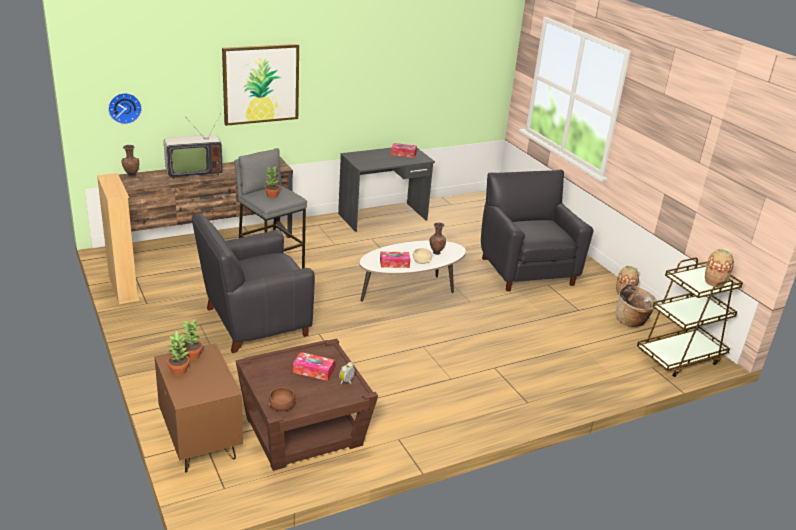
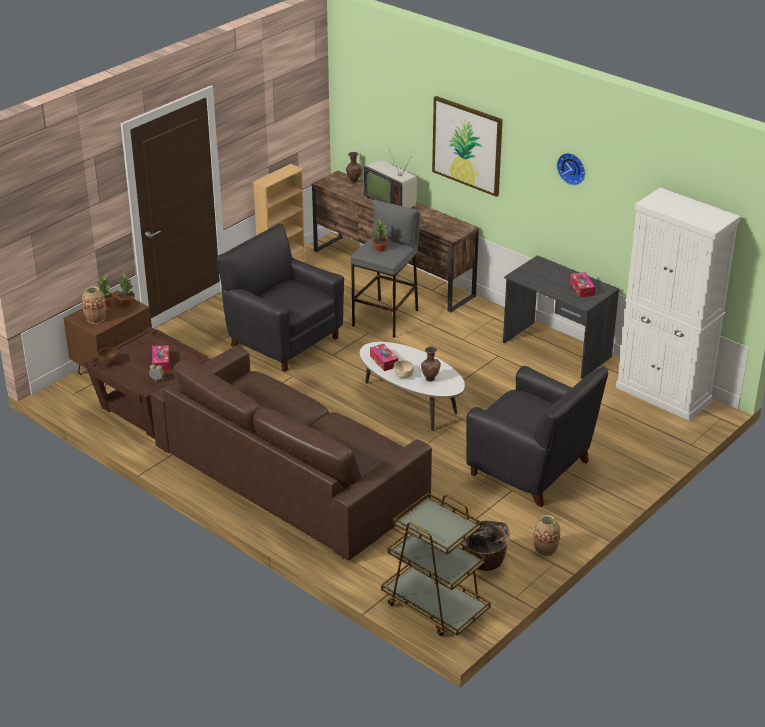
camera: 70 degrees right, 5 degrees up
wall clock [108,93,142,124] -> wall clock moved to [557,153,585,186]
black armchair [481,170,594,291] -> black armchair turned 75 degrees clockwise [466,366,608,507]
vase [705,248,734,288] -> vase moved to [82,286,106,324]
none -> brown sofa [150,346,432,560]
none -> white cabinet [616,188,741,421]

